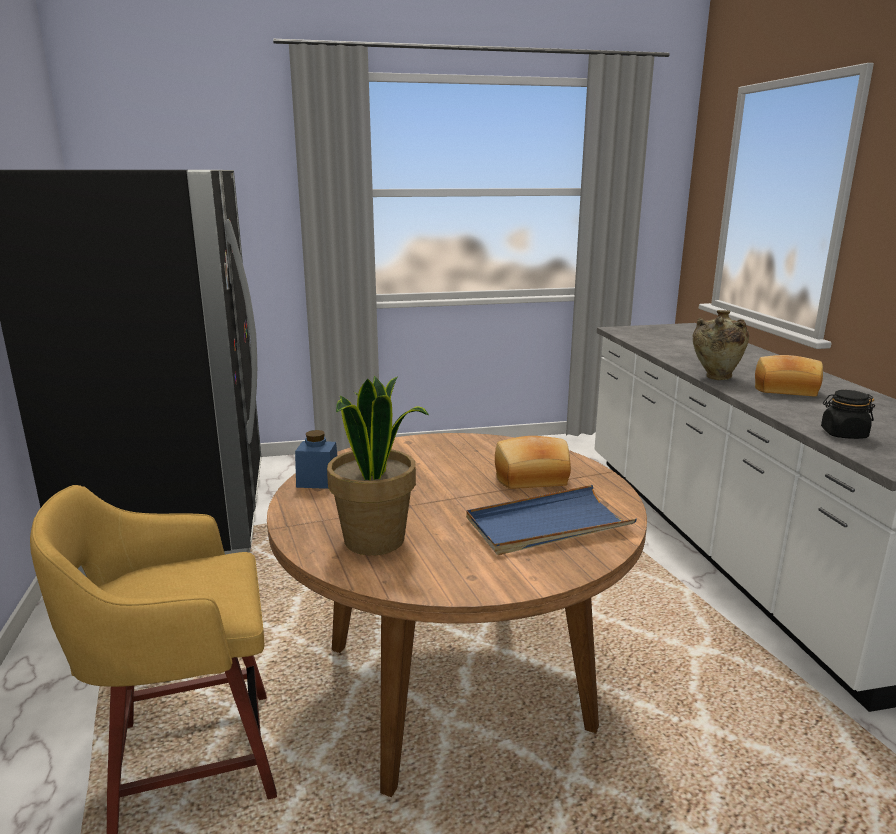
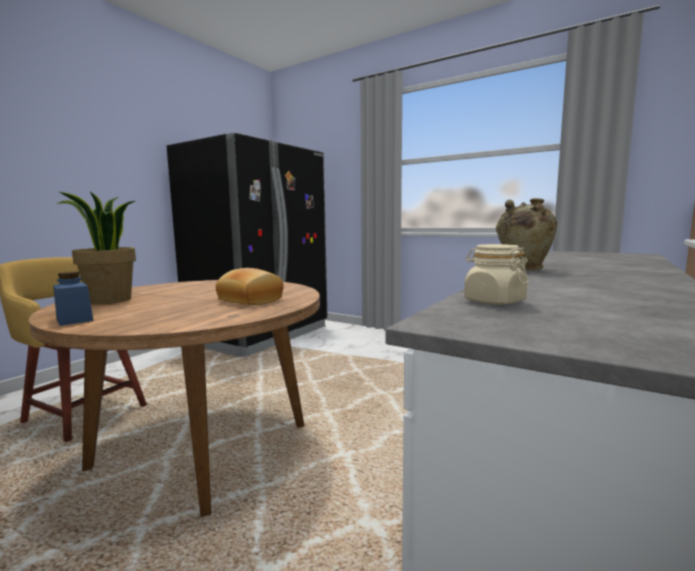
camera: 45 degrees right, 10 degrees down
blue jar [295,430,337,489] -> blue jar moved to [53,271,94,326]
blue tray [466,485,637,555] -> none
bread [755,355,823,397] -> none
black jar [821,390,875,439] -> beige jar [464,244,529,305]

